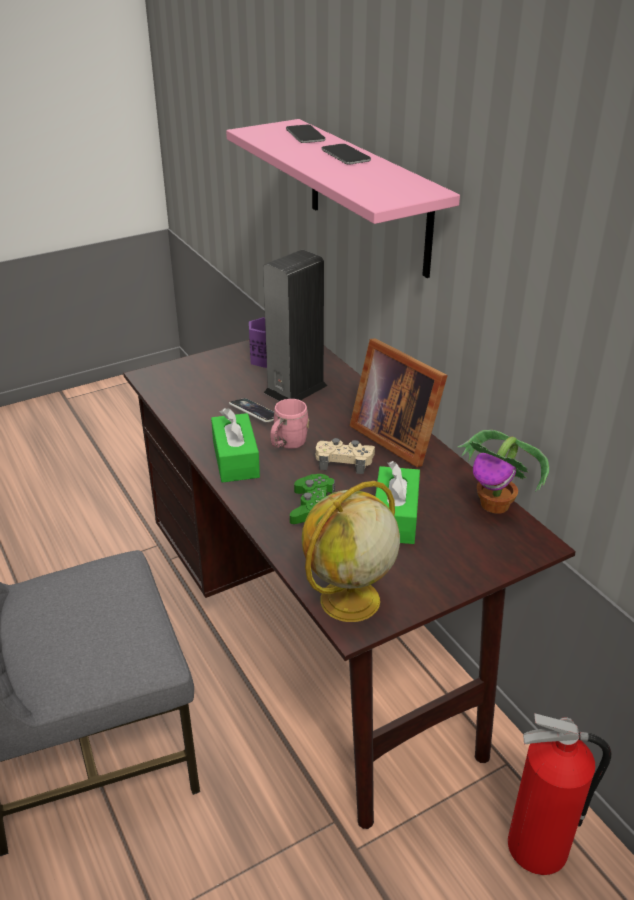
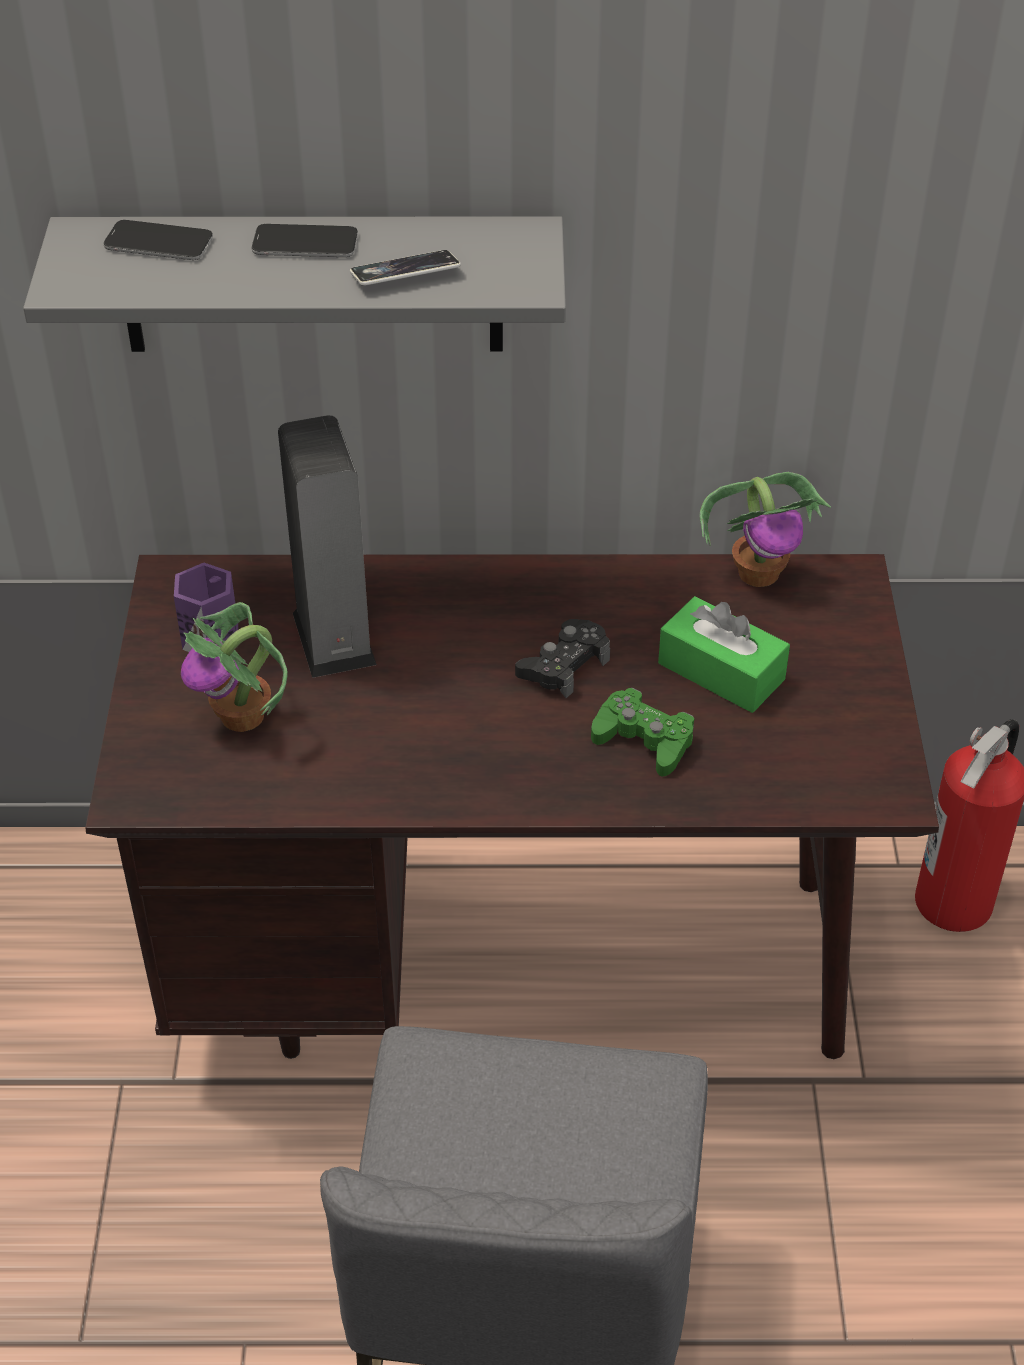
camera: 60 degrees left, 10 degrees up
green tissue box [211,408,260,483] -> none
pink shelf [226,119,460,278] -> grey shelf [23,217,566,352]
phone [229,398,274,422] -> phone moved to [350,250,461,286]
pink mug [271,399,309,449] -> none
globe [302,481,400,622] -> none
beige game controller [315,438,375,474] -> black game controller [515,619,610,698]
picture frame [349,338,448,467] -> none
none -> potted plant [181,602,288,732]

